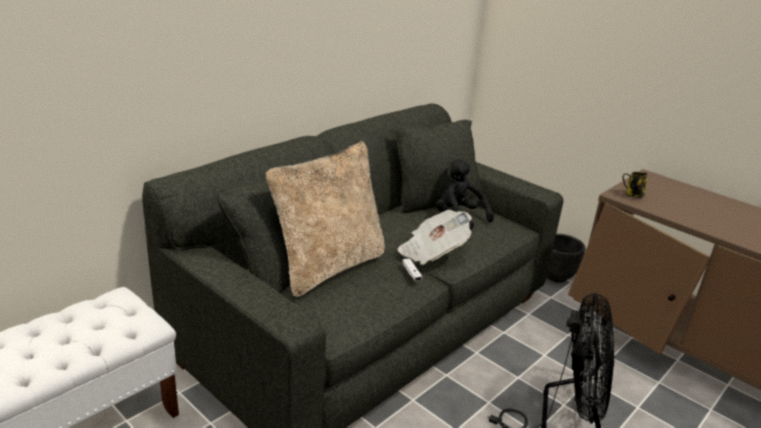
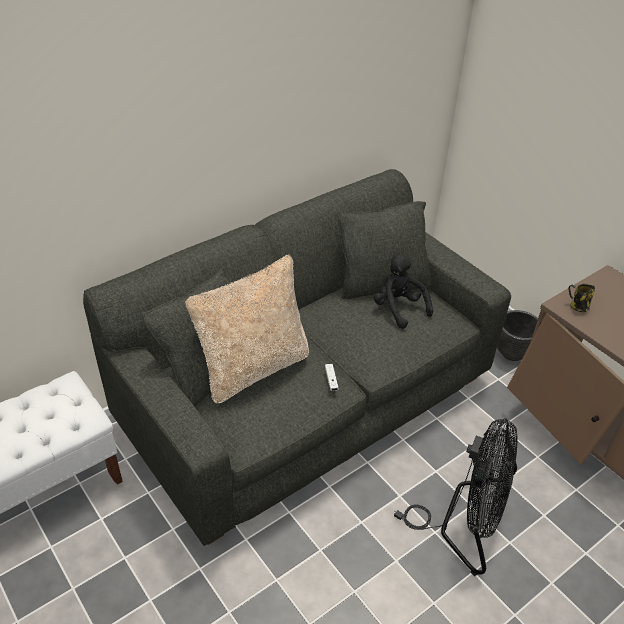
camera: 10 degrees right, 15 degrees up
newspaper [398,210,472,265] -> none

